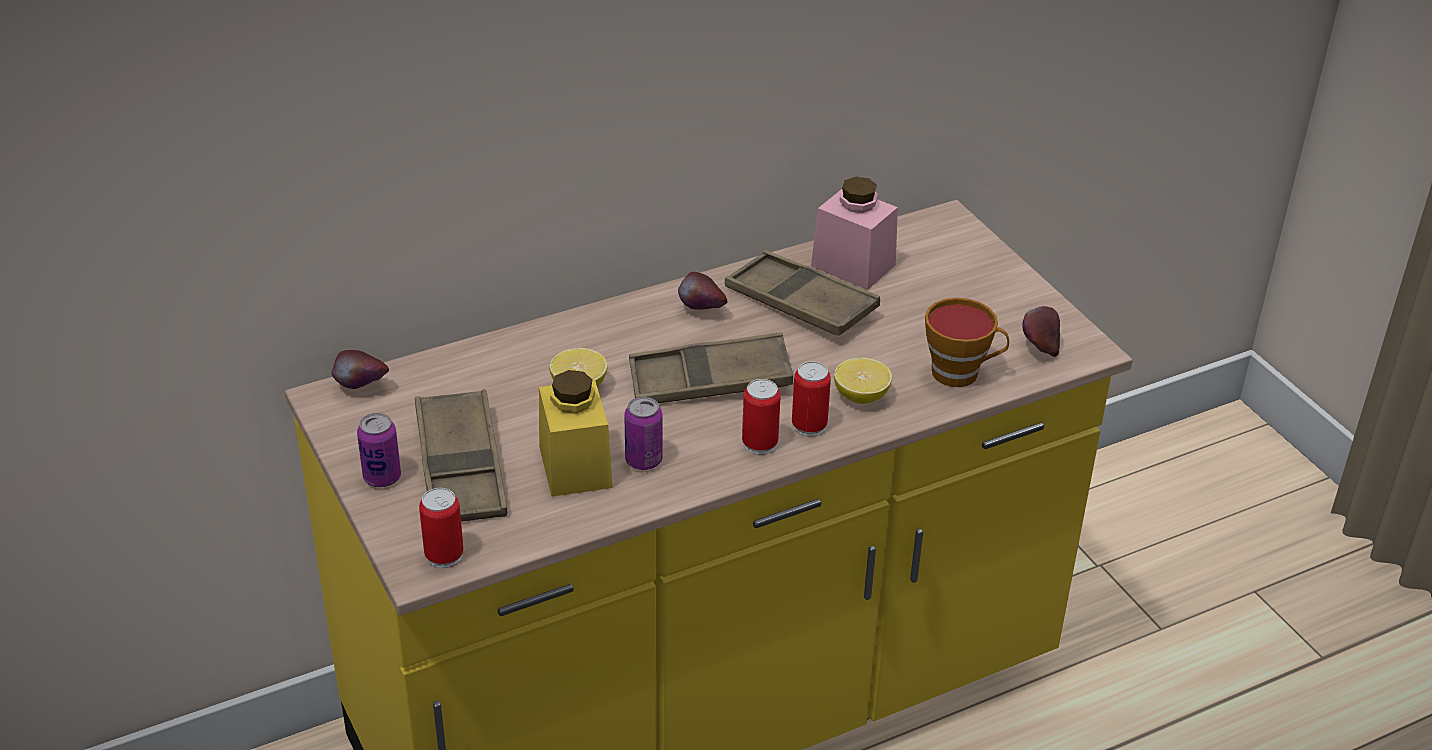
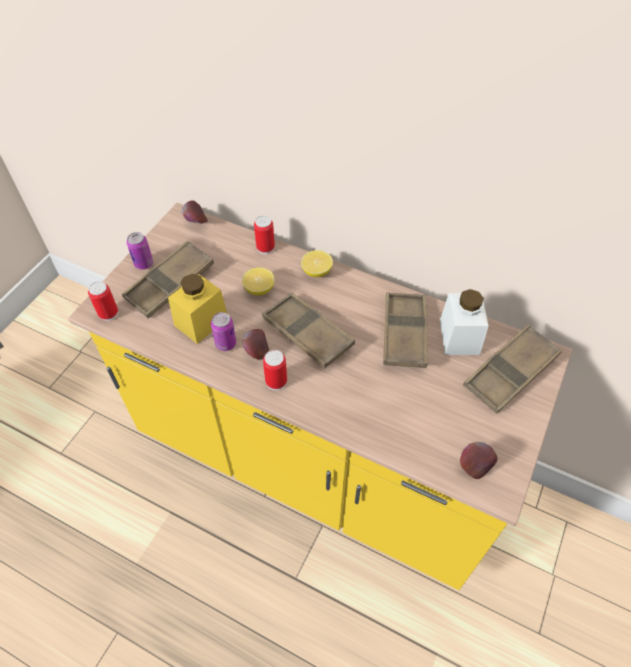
camera: 55 degrees right, 15 degrees up
apple [678,272,727,310] -> apple moved to [243,329,269,360]
can [792,361,831,437] -> can moved to [254,216,275,254]
pink jar [811,177,898,290] -> white jar [440,289,488,355]
lemon [834,357,892,404] -> lemon moved to [301,250,333,277]
cup [925,298,1009,387] -> none
none -> brown tray [463,324,562,414]

